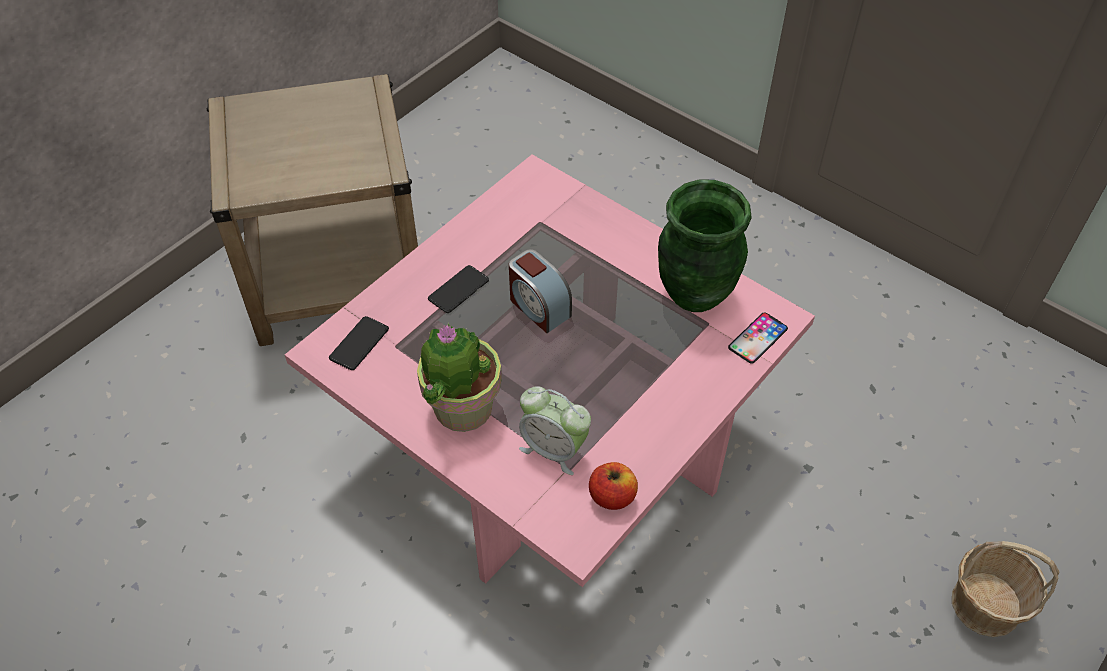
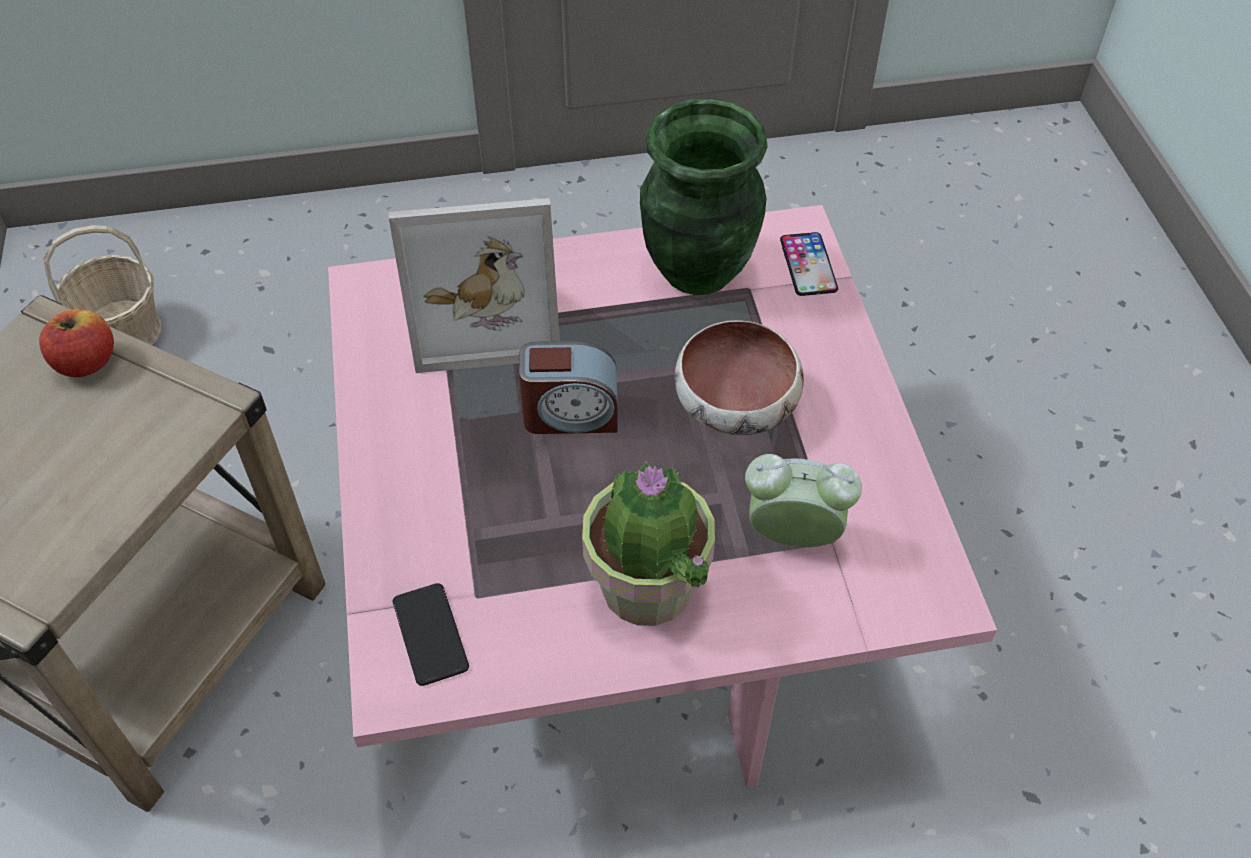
camera: 50 degrees left, 0 degrees up
phone [428,265,489,313] -> none
alarm clock [519,386,591,475] -> alarm clock turned 150 degrees counterclockwise [745,454,862,547]
apple [589,462,638,510] -> apple moved to [39,309,114,377]
basket [952,541,1060,637] -> basket moved to [43,225,161,345]
none -> picture frame [389,198,560,373]
none -> bowl [674,320,804,435]

